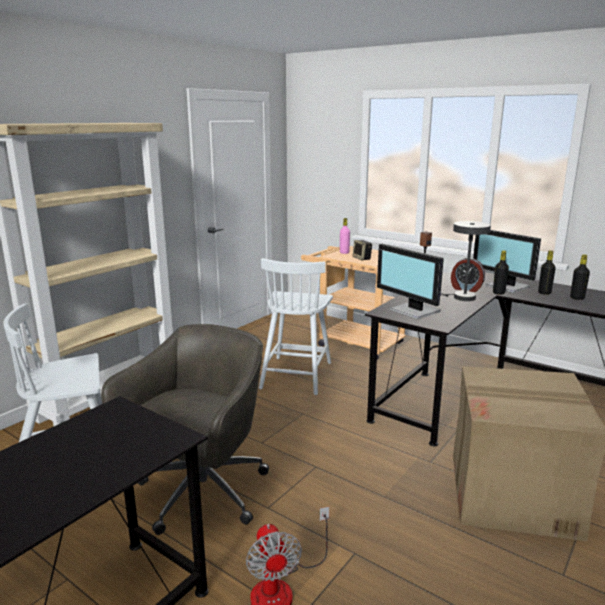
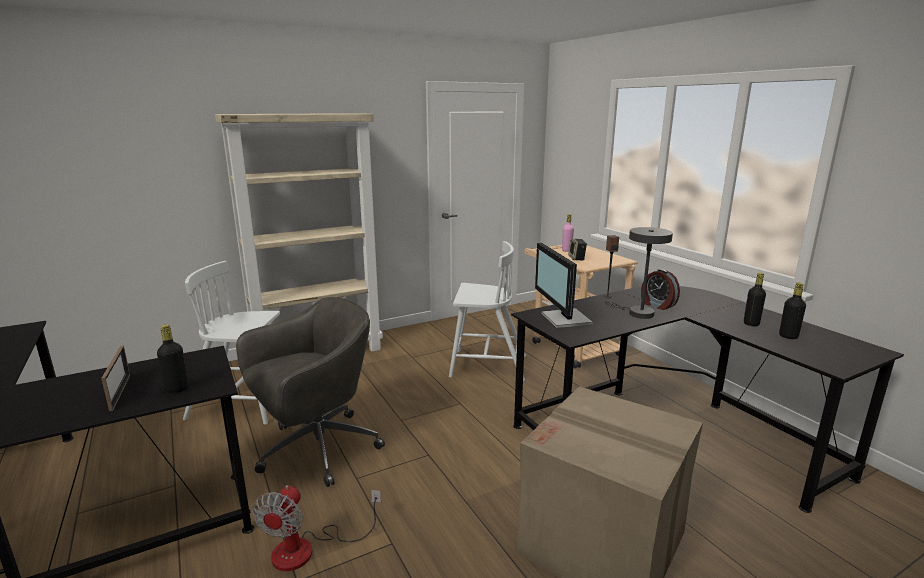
camera: 25 degrees right, 0 degrees up
white chair [259,258,333,395] -> white chair turned 120 degrees counterclockwise [449,241,526,381]
monitor [473,230,541,293] -> none
black bottle [493,250,509,295] -> black bottle moved to [157,324,188,394]
none -> picture frame [101,346,130,411]

